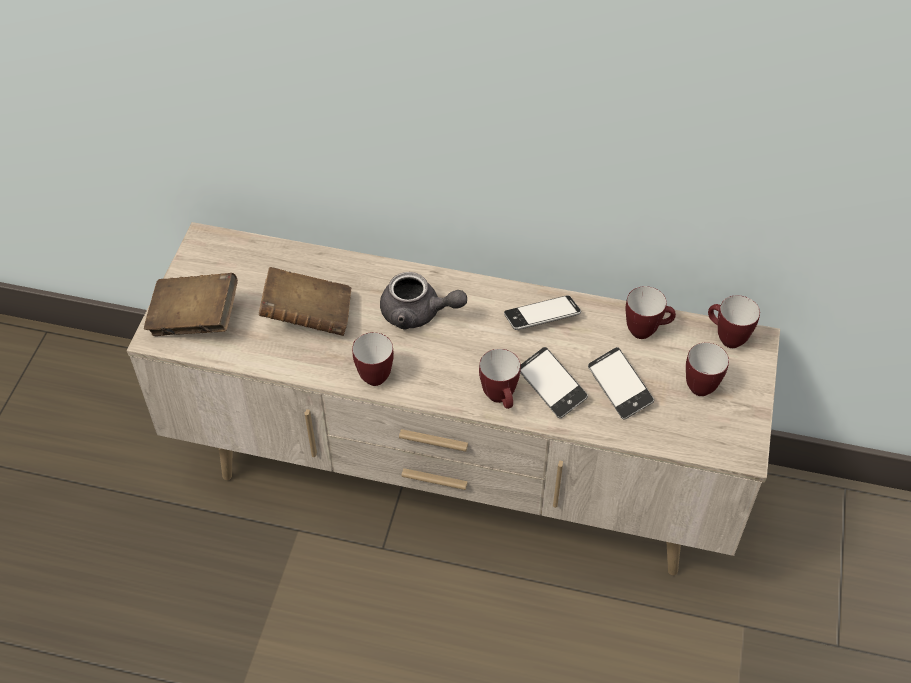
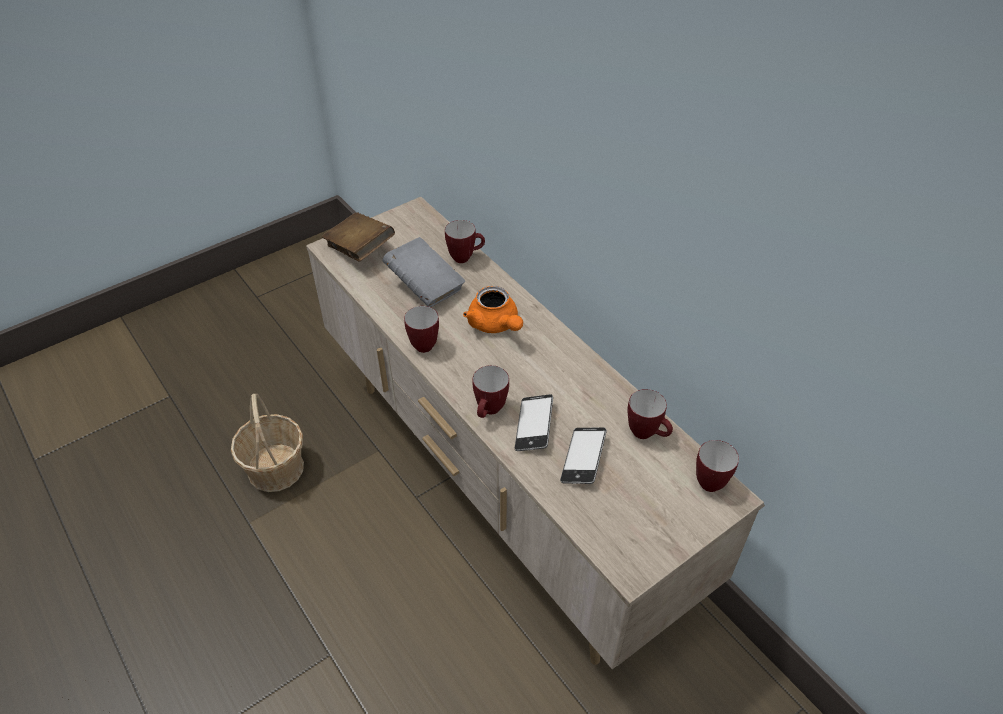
camera: 40 degrees right, 5 degrees down
brown book [259,267,351,336] -> grey book [382,237,465,307]
grey teapot [380,272,467,329] -> orange teapot [463,286,523,333]
phone [504,295,581,330] -> none
mug [686,343,729,396] -> mug moved to [445,220,485,263]
none -> basket [231,394,304,492]

